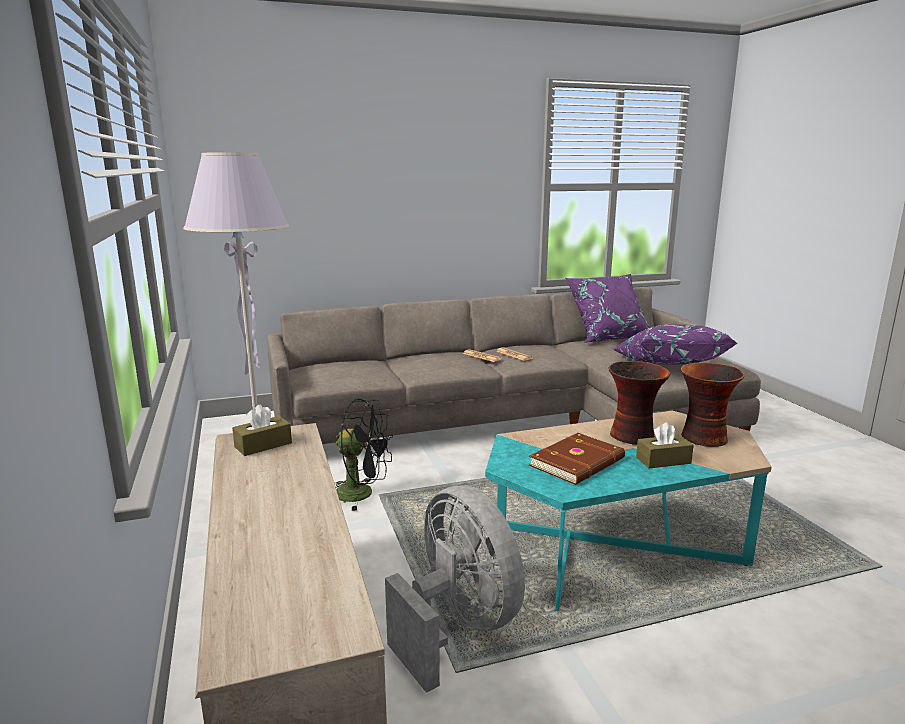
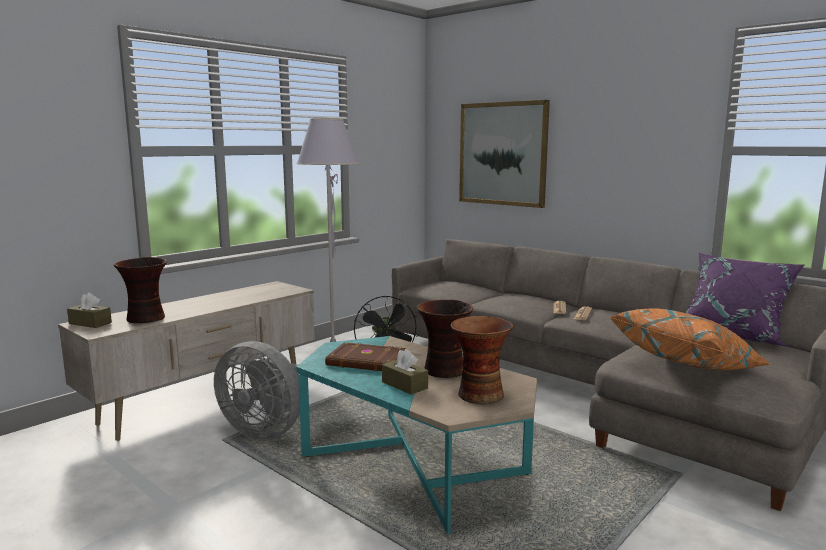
camera: 60 degrees right, 5 degrees down
brown tissue box [232,404,292,456] -> brown tissue box moved to [67,293,112,328]
grey fan [385,486,525,693] -> grey fan turned 90 degrees clockwise [214,341,300,440]
purple pillow [612,324,738,365] -> orange pillow [611,308,771,370]
none -> vase [114,257,167,323]
none -> picture [459,100,550,208]

